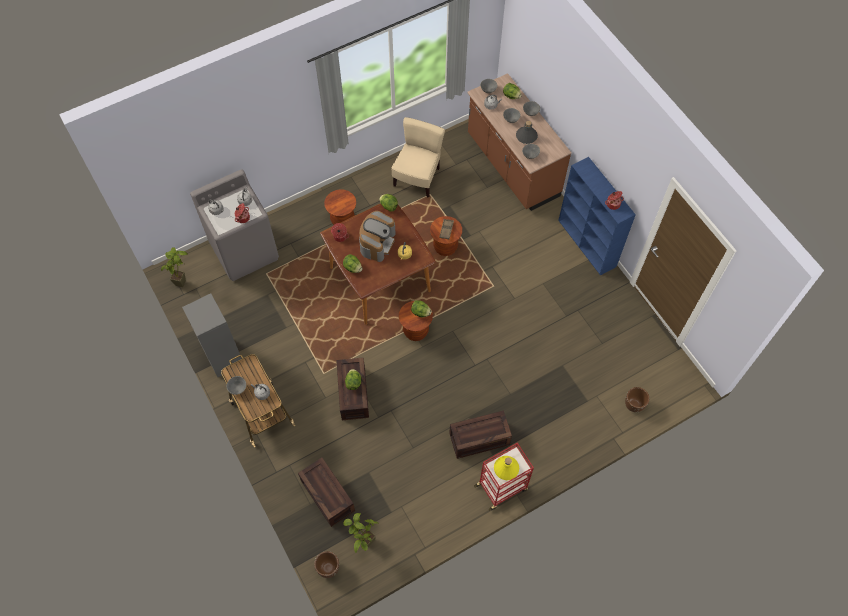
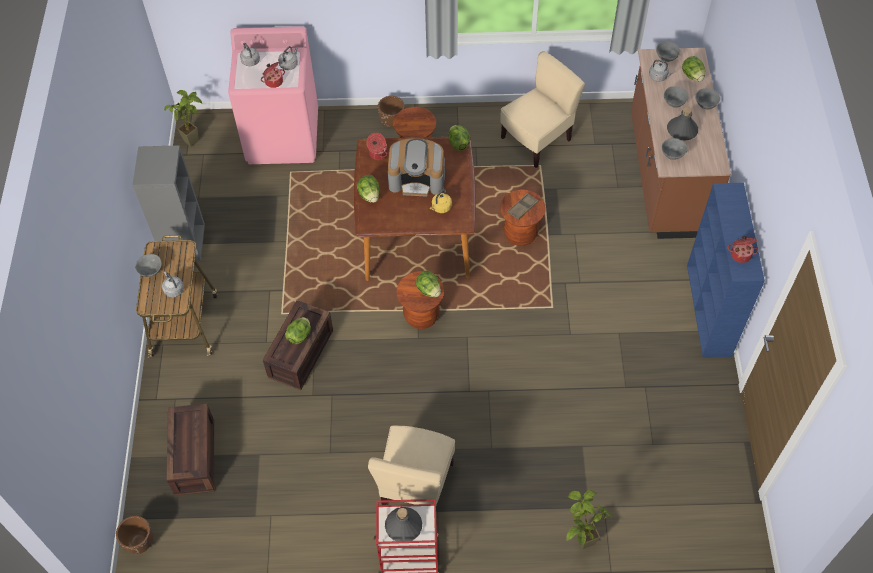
camera: 30 degrees right, 5 degrees down
grey washing machine [190,170,279,281] -> pink washing machine [228,26,318,164]
potted plant [343,513,378,553] -> potted plant moved to [566,490,614,549]
coffee machine [359,211,396,262] -> coffee machine turned 45 degrees clockwise [387,138,445,197]
crate [449,410,512,459] -> beige chair [368,426,455,505]
yellow bottle [494,456,519,480] -> grey bottle [385,507,422,541]
brown planter [625,387,649,412] -> brown planter moved to [378,96,405,127]

